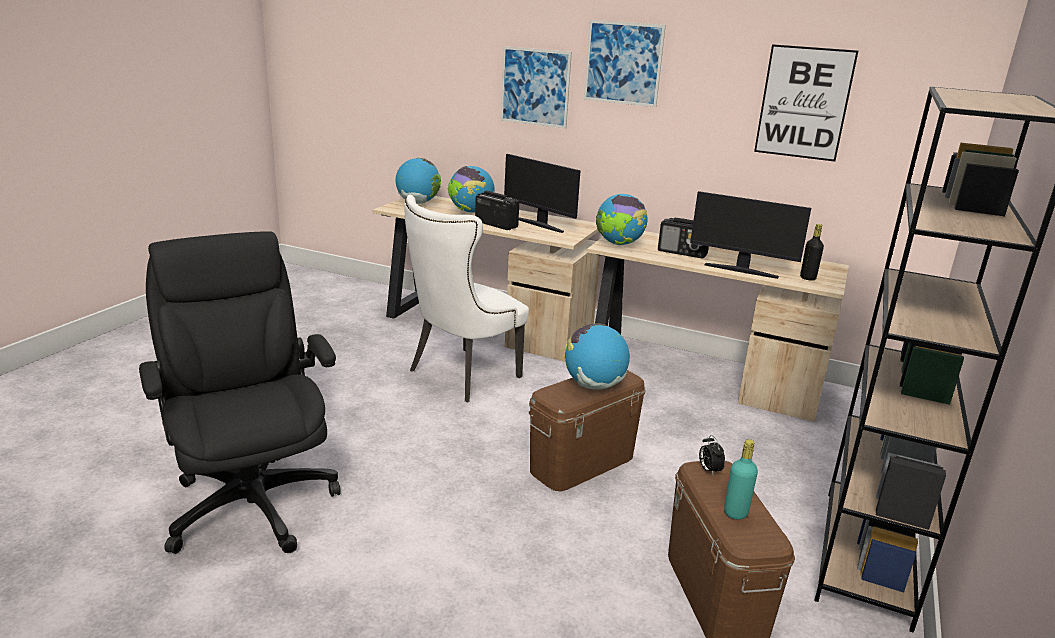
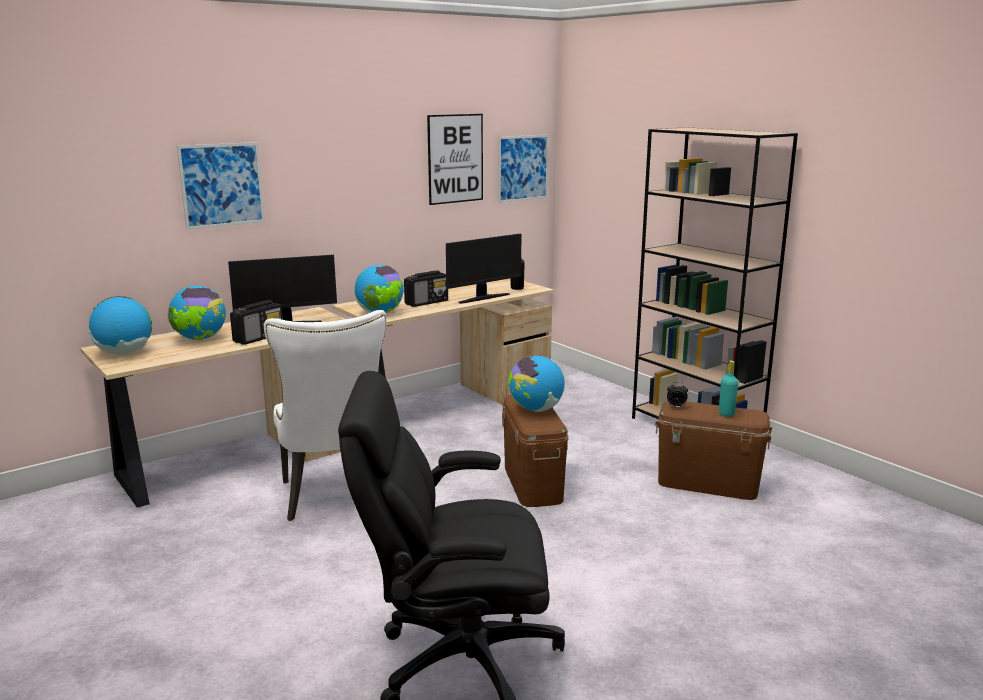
camera: 60 degrees left, 5 degrees down
radio [475,191,519,230] -> radio turned 150 degrees clockwise [230,300,283,345]
picture [584,20,666,107] -> picture moved to [498,135,549,203]

